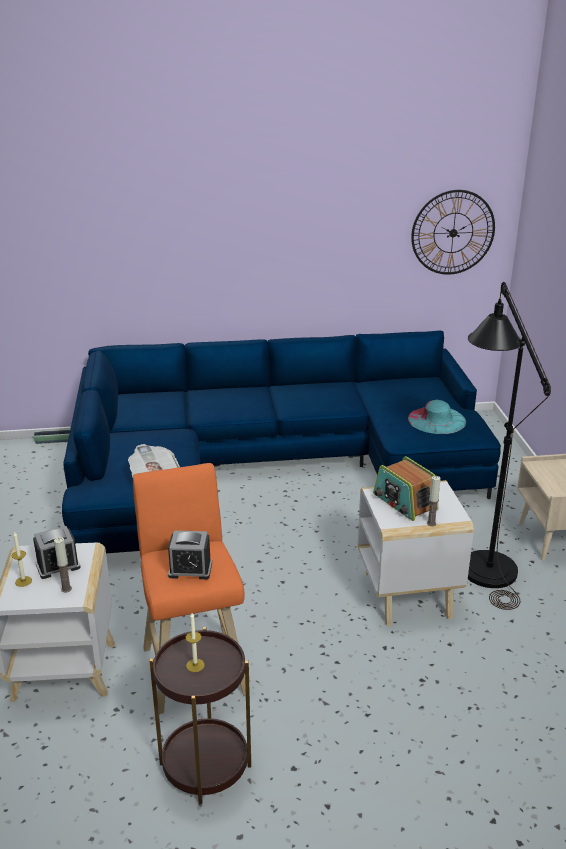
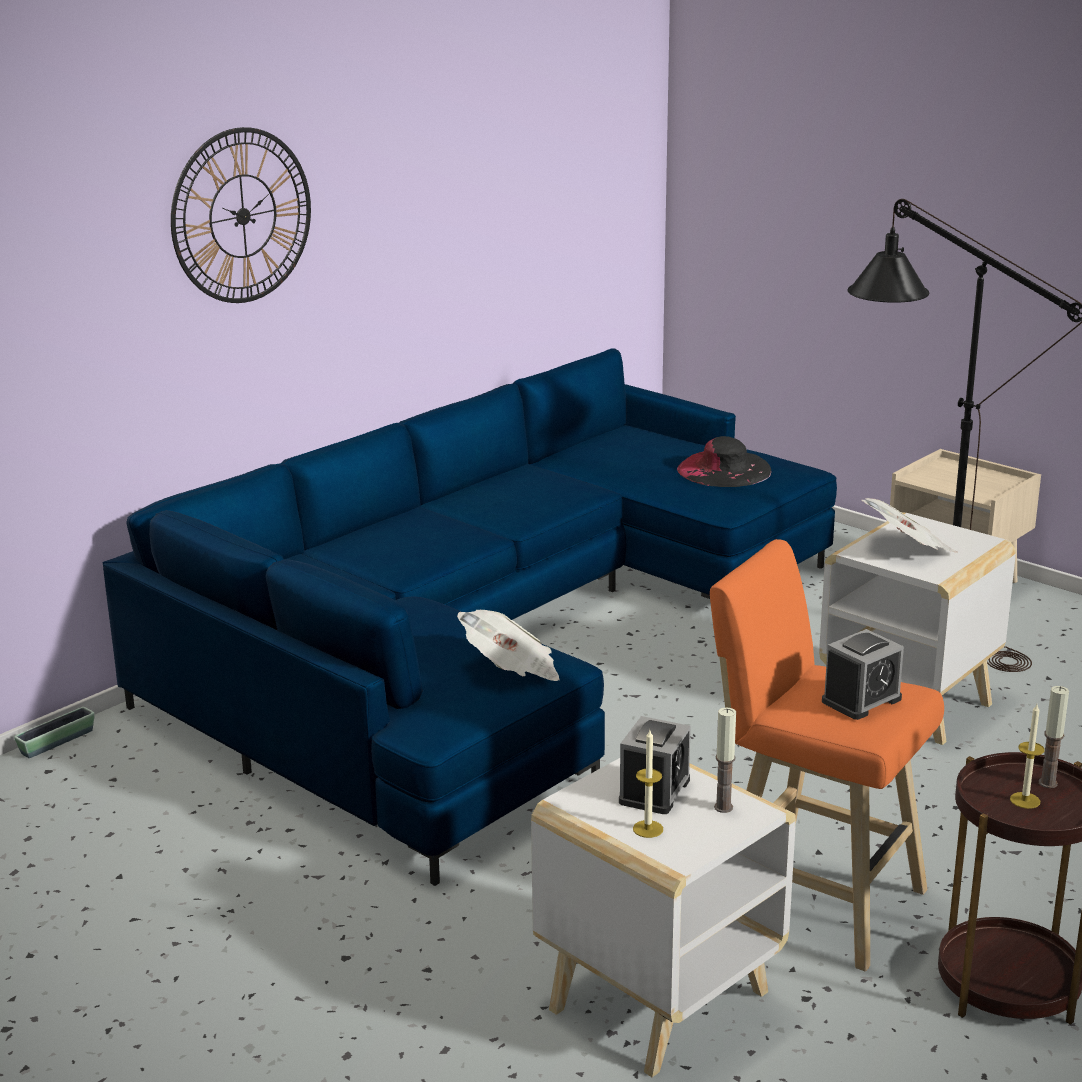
camera: 40 degrees left, 5 degrees down
radio [373,456,438,521] -> newspaper [861,498,958,552]
turquoise hat [408,400,466,434] -> black hat [677,436,771,487]
wall clock [411,190,495,275] -> wall clock moved to [171,127,311,303]
candle [427,476,441,526] -> candle moved to [1039,686,1069,788]

